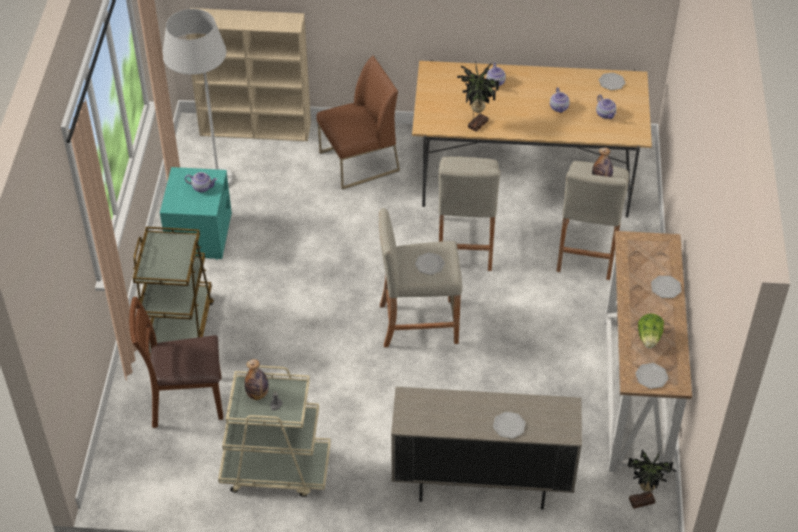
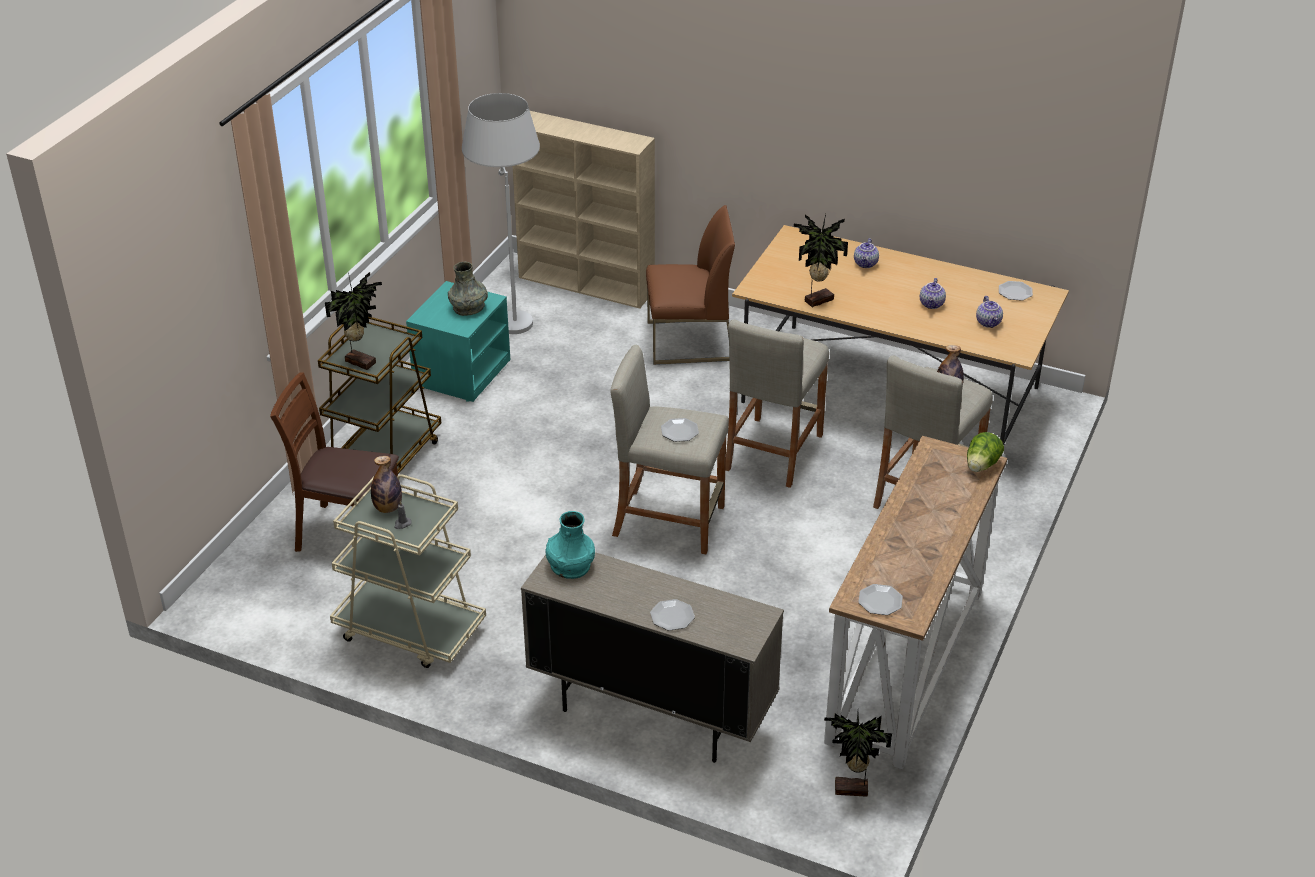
camera: 20 degrees right, 10 degrees down
teapot [185,172,217,192] -> grey vase [448,262,488,316]
lettuce [638,314,664,348] -> lettuce moved to [967,432,1004,472]
plate [651,276,681,298] -> none
none -> potted plant [325,272,382,370]
none -> turquoise vase [546,511,595,579]

